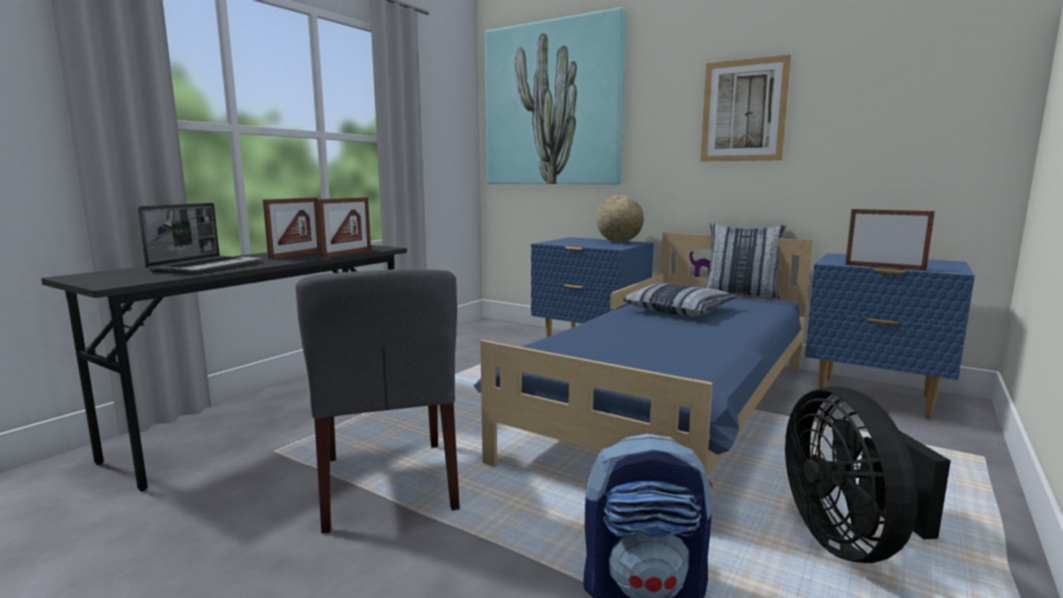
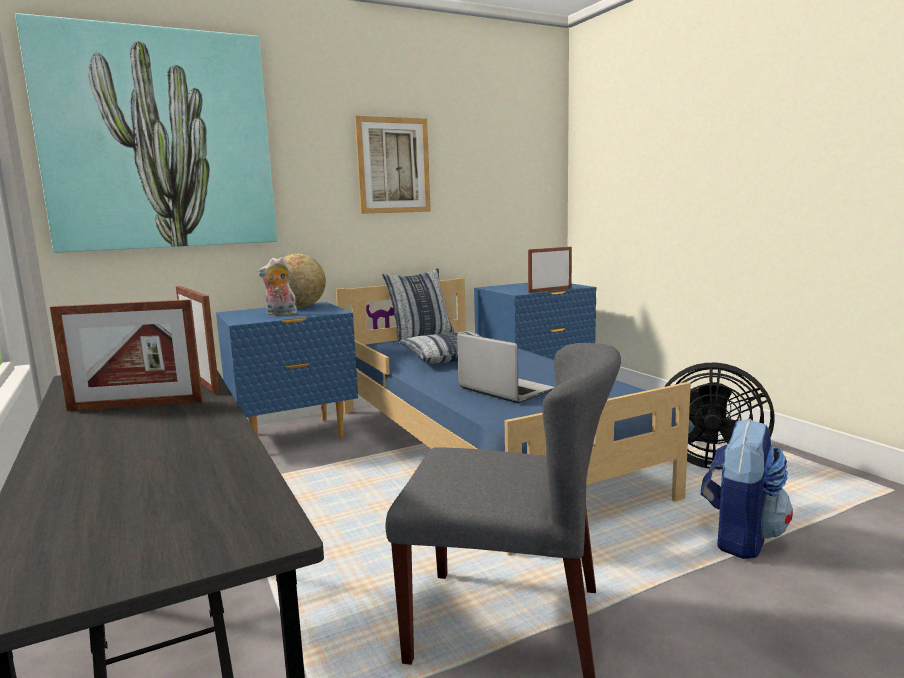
camera: 60 degrees left, 0 degrees up
laptop [138,203,262,274] -> laptop moved to [457,333,555,403]
picture frame [263,197,321,259] -> picture frame turned 120 degrees clockwise [50,299,203,411]
none -> plush toy [258,257,297,316]

